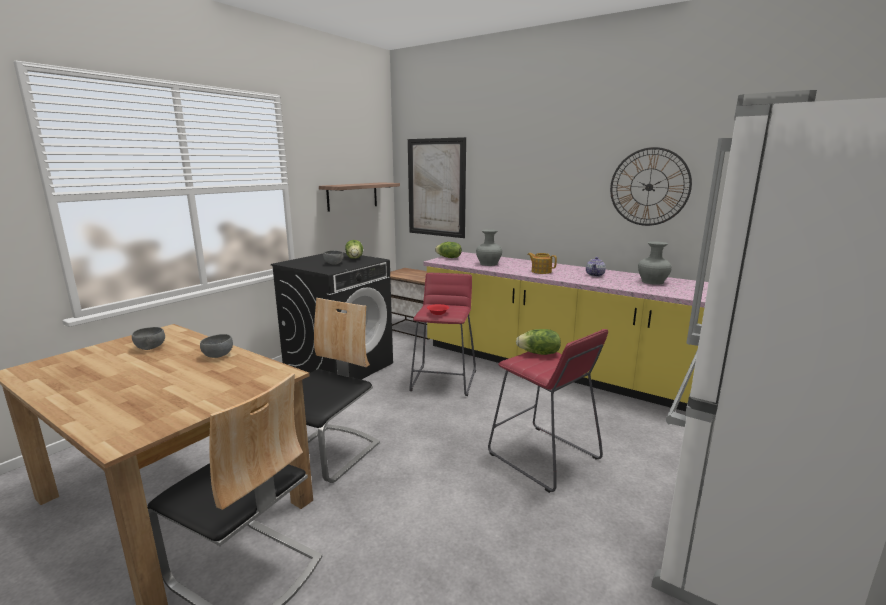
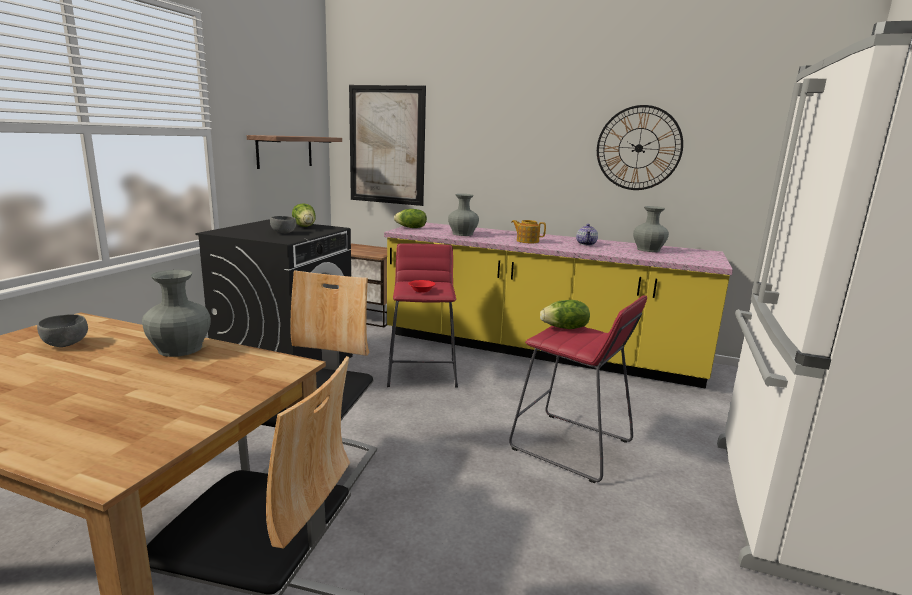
camera: 15 degrees left, 0 degrees up
grey bowl [200,334,233,358] -> grey vase [142,270,211,357]

